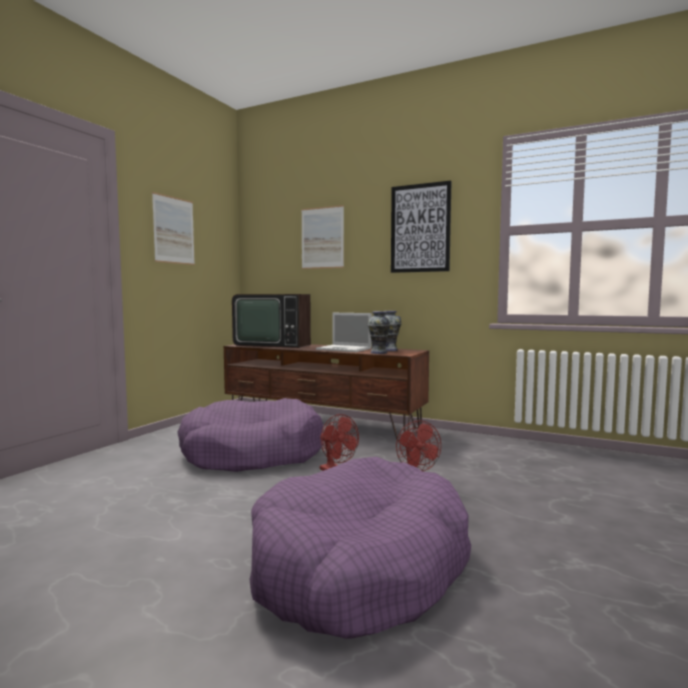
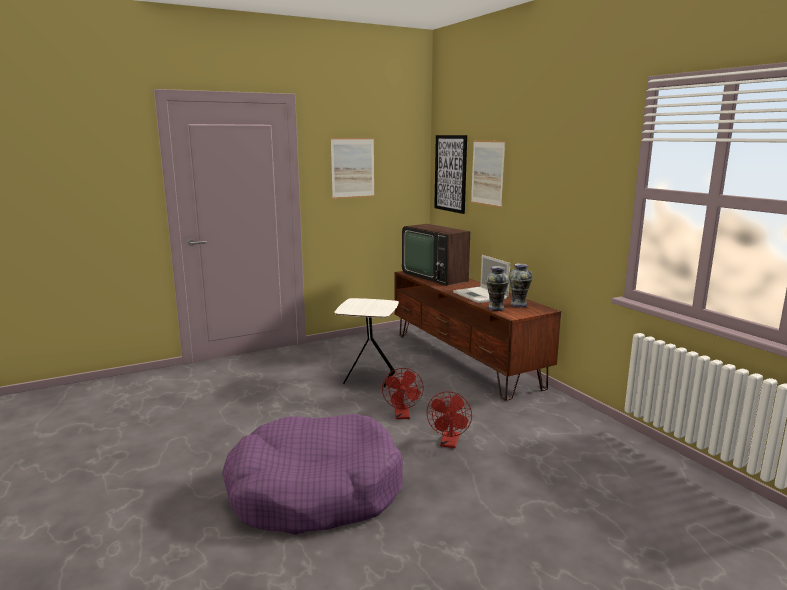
camera: 35 degrees right, 10 degrees up
purple dog bed [177,398,323,472] -> white side table [334,298,399,387]
picture [391,181,452,273] -> picture moved to [434,135,467,214]

